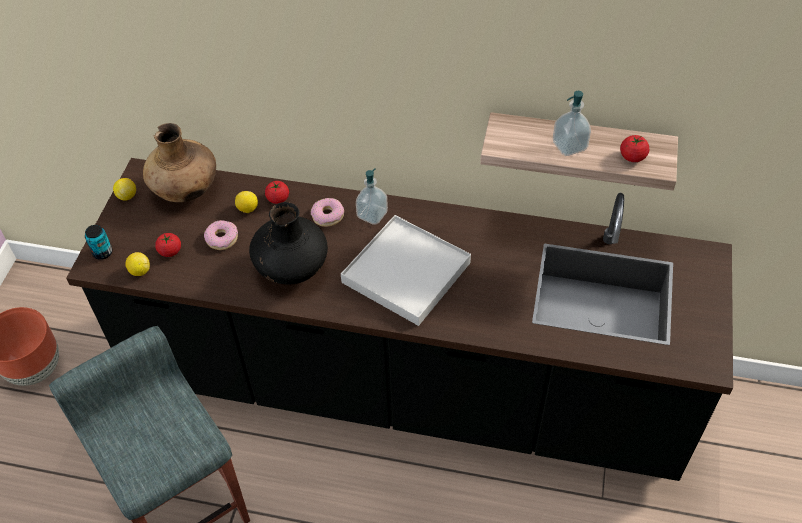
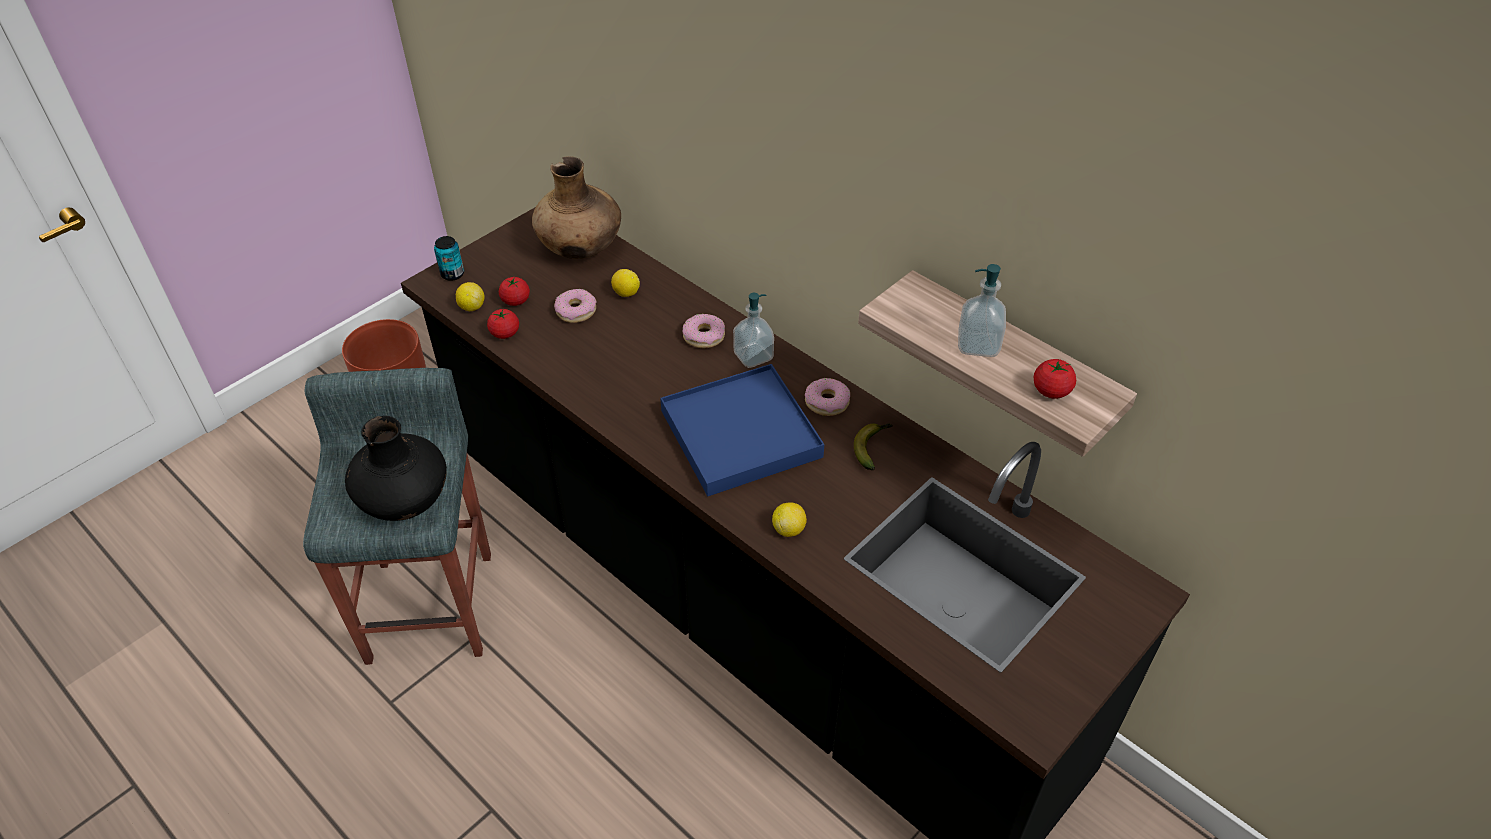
camera: 30 degrees right, 5 degrees down
lemon [113,178,136,201] -> lemon moved to [772,502,807,537]
black vase [249,202,328,284] -> black vase moved to [345,416,447,521]
tomato [265,181,289,204] -> tomato moved to [487,309,519,339]
white tray [341,215,471,326] -> blue tray [660,364,824,496]
none -> donut [805,378,850,416]
none -> banana [854,423,892,470]

